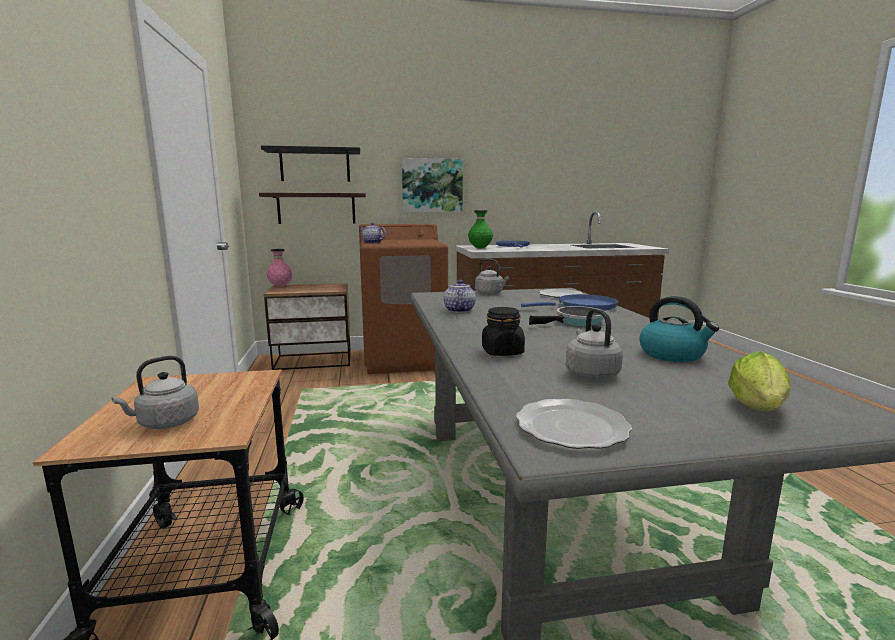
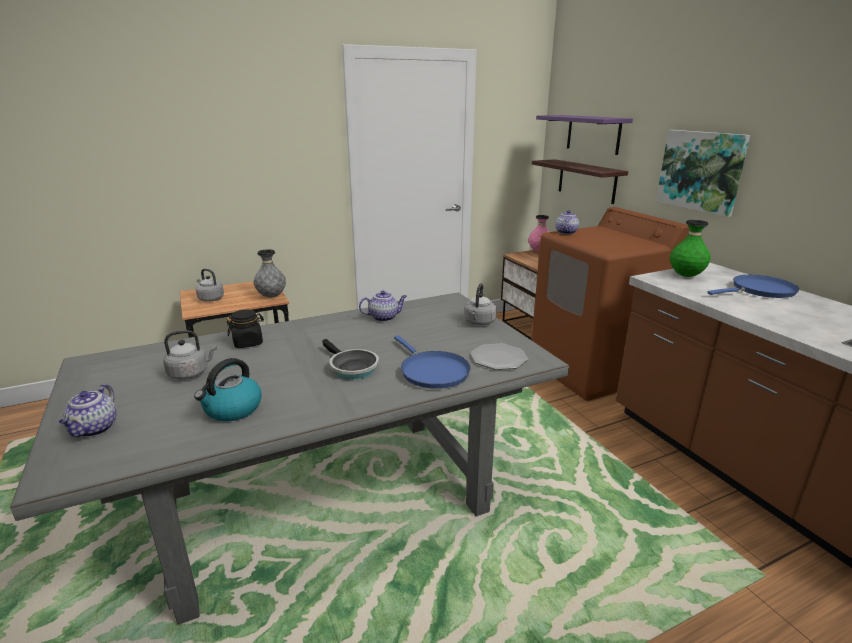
camera: 75 degrees right, 10 degrees up
black shelf [261,145,360,182] -> purple shelf [536,115,633,155]
plate [516,399,632,449] -> none
lettuce [728,351,791,411] -> teapot [59,384,117,437]
none -> grey vase [254,249,286,298]

